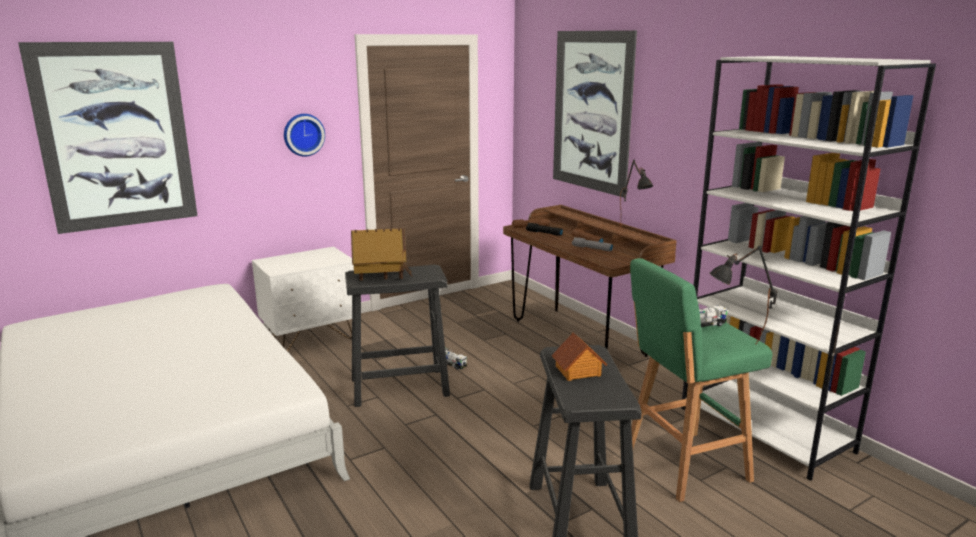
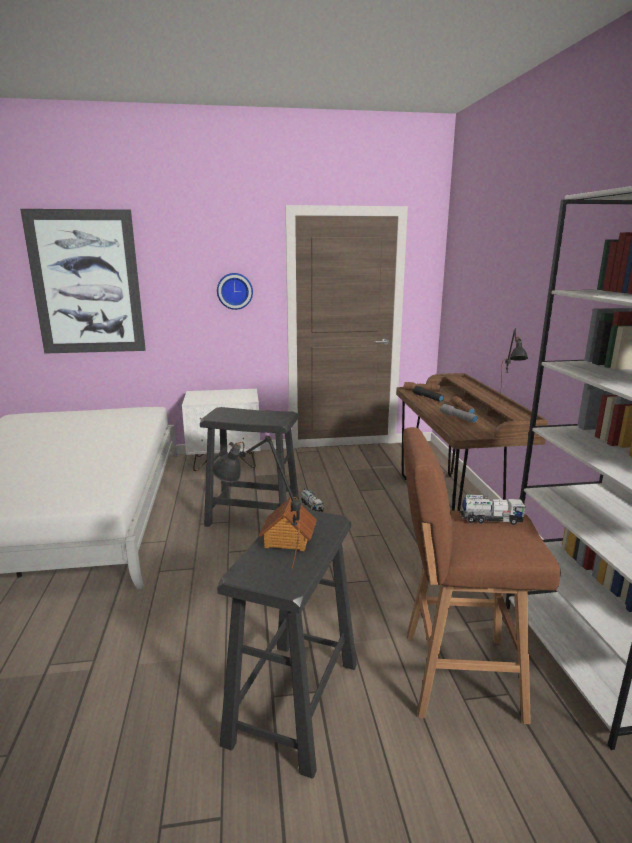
camera: 25 degrees right, 0 degrees up
toy house [351,228,412,281] -> none
picture [553,30,637,197] -> none
green stool [630,258,772,502] -> brown stool [403,427,561,724]
black table lamp [709,245,778,344] -> black table lamp moved to [211,435,301,569]

